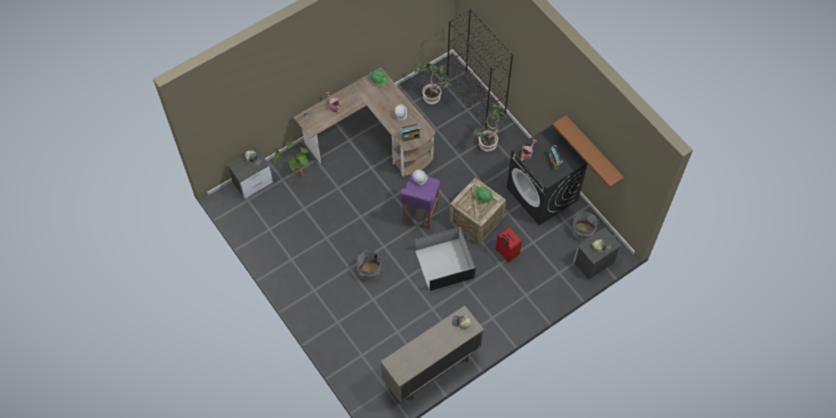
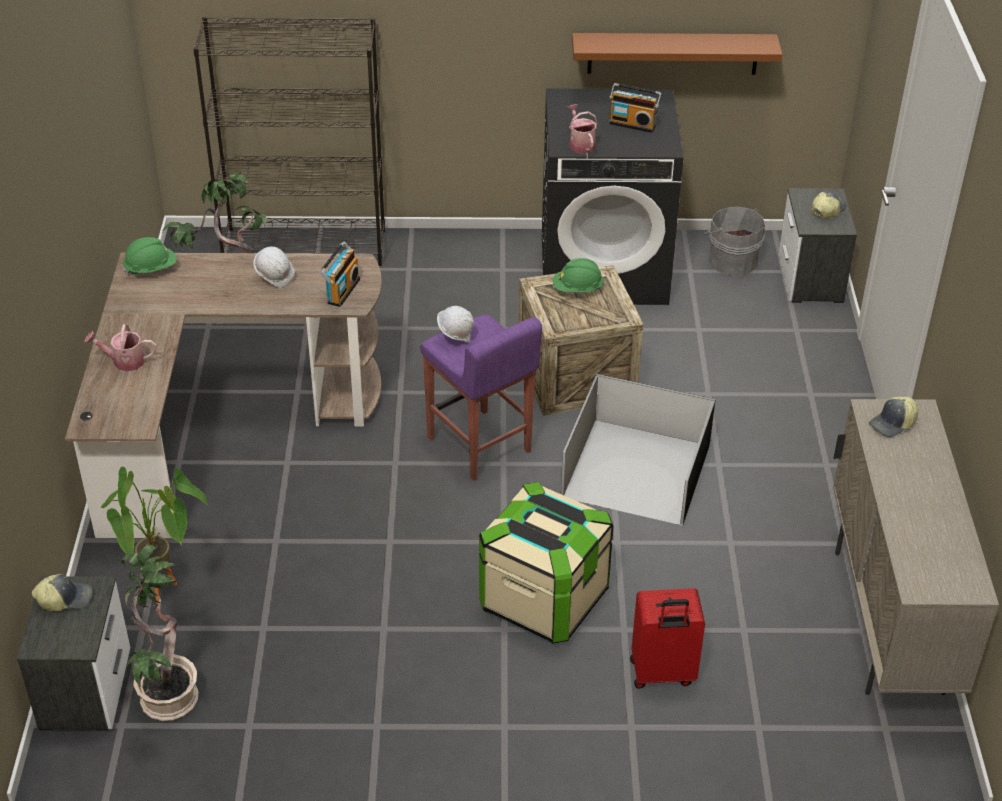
camera: 55 degrees left, 20 degrees down
grey bucket [357,250,381,281] -> storage box [479,482,614,644]
potted plant [473,103,507,152] -> potted plant moved to [121,545,199,721]
red suitcase [496,227,522,262] -> red suitcase moved to [630,588,705,689]

